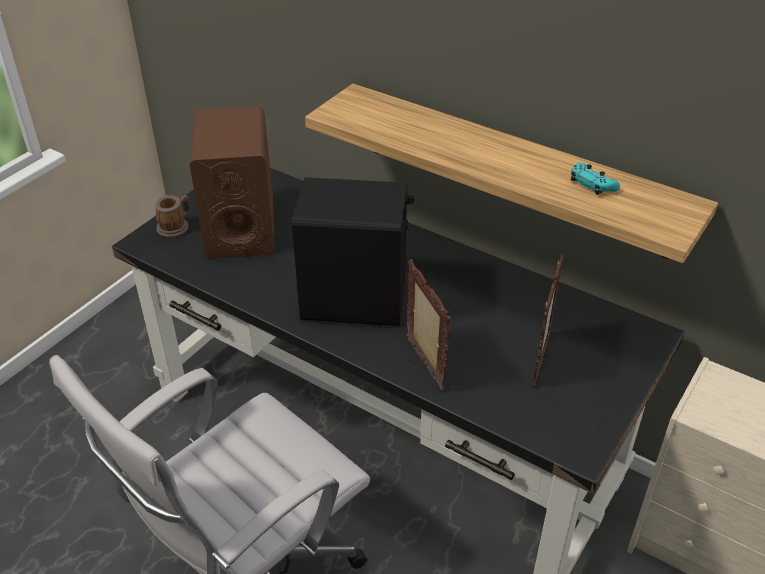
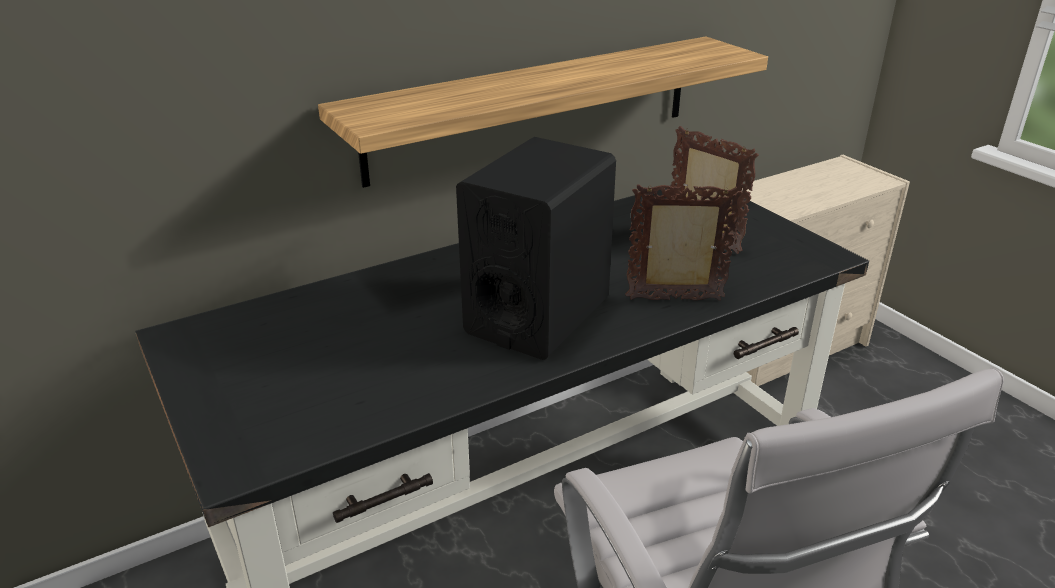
camera: 65 degrees left, 10 degrees down
mug [155,195,189,238] -> none
brown speaker [190,107,274,259] -> none
turquoise game controller [571,163,620,195] -> none

